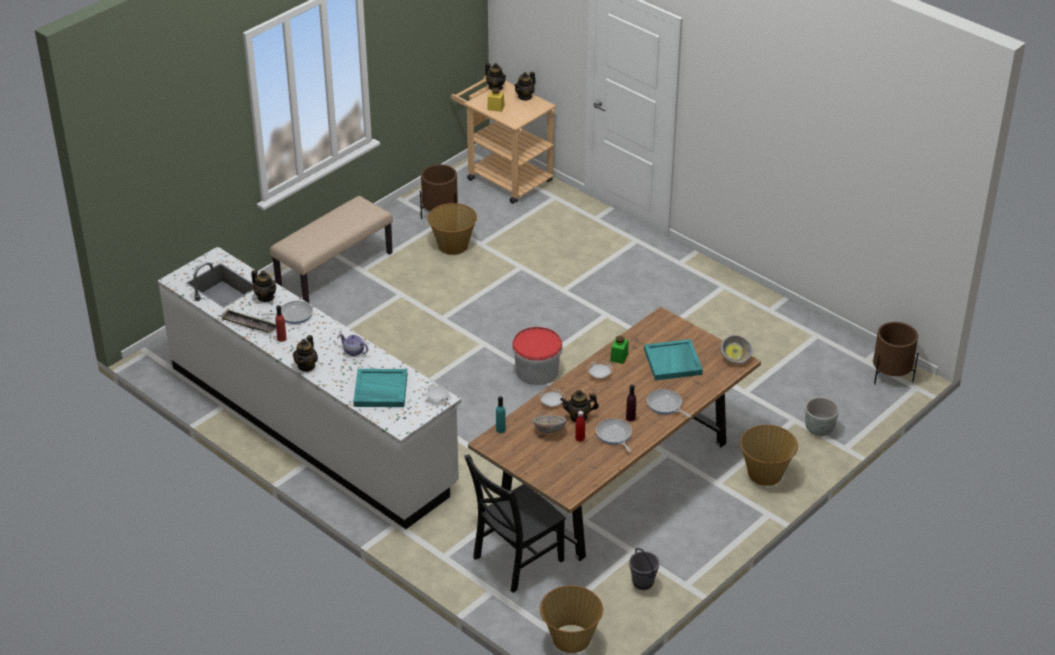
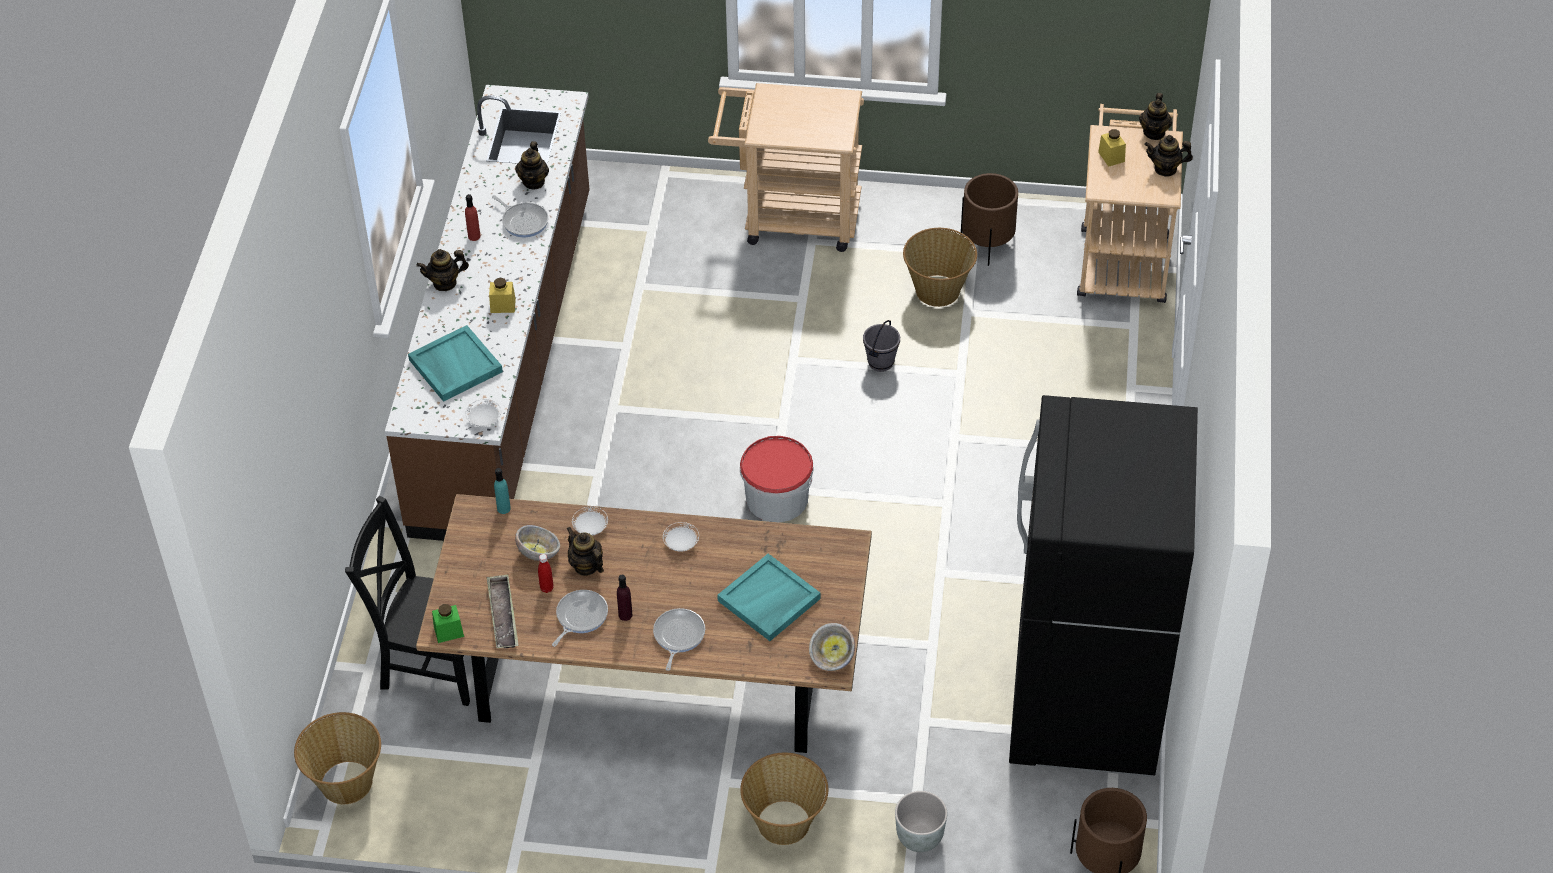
camera: 55 degrees right, 10 degrees up
white counter [158,247,461,529] -> brown counter [385,85,590,541]
tray [220,309,276,333] -> tray moved to [487,575,519,648]
beige bench [270,196,393,303] -> beige cart [708,83,864,252]
teapot [339,334,368,356] -> yellow jar [489,278,516,313]
green jar [610,336,628,364] -> green jar moved to [432,604,464,643]
grey bucket [629,548,660,590] -> grey bucket moved to [863,320,900,372]
none -> black fridge [1009,395,1198,777]

